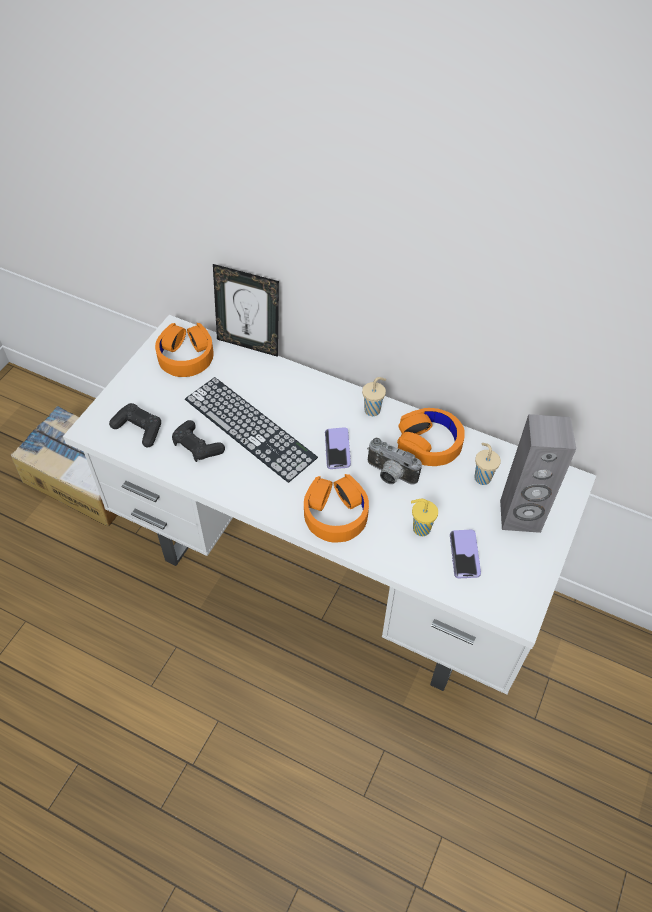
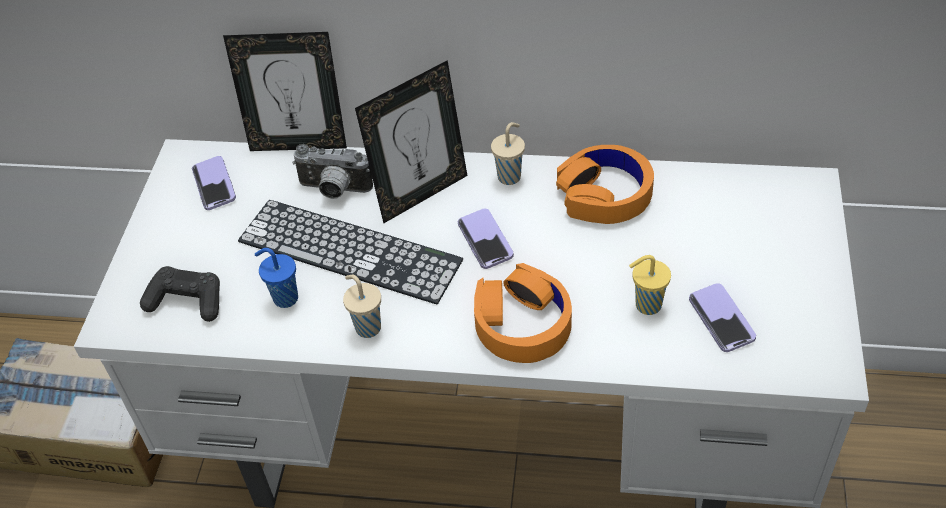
camera: 15 degrees left, 5 degrees down
orange headphones [155,323,214,377] -> phone [192,156,236,210]
black game controller [172,420,225,462] -> blue cup [254,248,298,308]
camera [367,438,422,484] -> camera moved to [292,144,373,199]
beige cup [474,443,501,485] -> beige cup moved to [343,275,381,338]
grey speaker [500,414,576,533] -> none
none -> picture frame [355,60,467,223]

